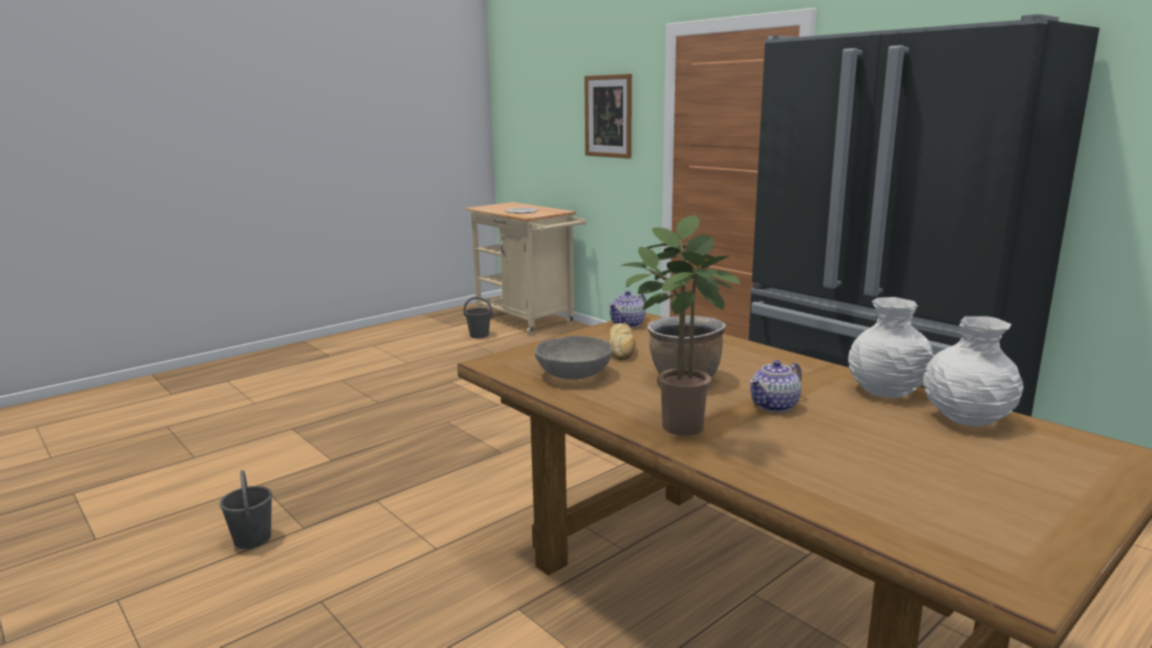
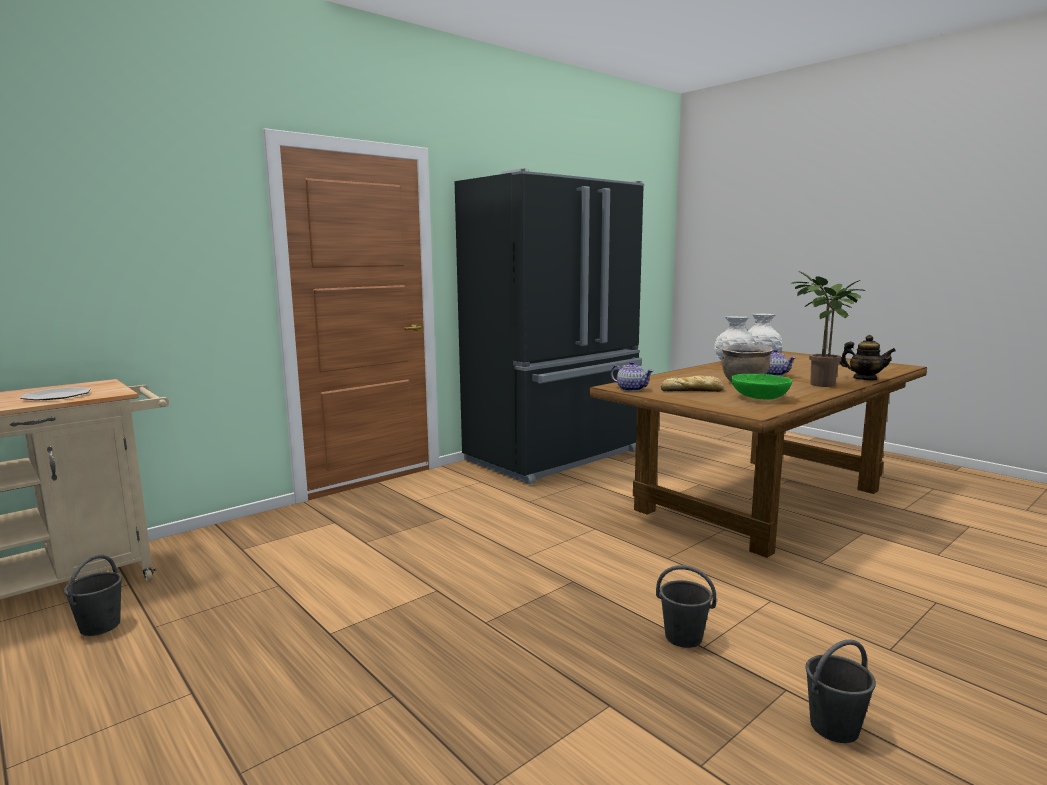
camera: 90 degrees left, 5 degrees down
grey bowl [535,336,613,379] -> green bowl [731,374,792,400]
picture [584,74,632,159] -> none
none -> grey bucket [656,565,716,648]
none -> teapot [839,335,896,380]

